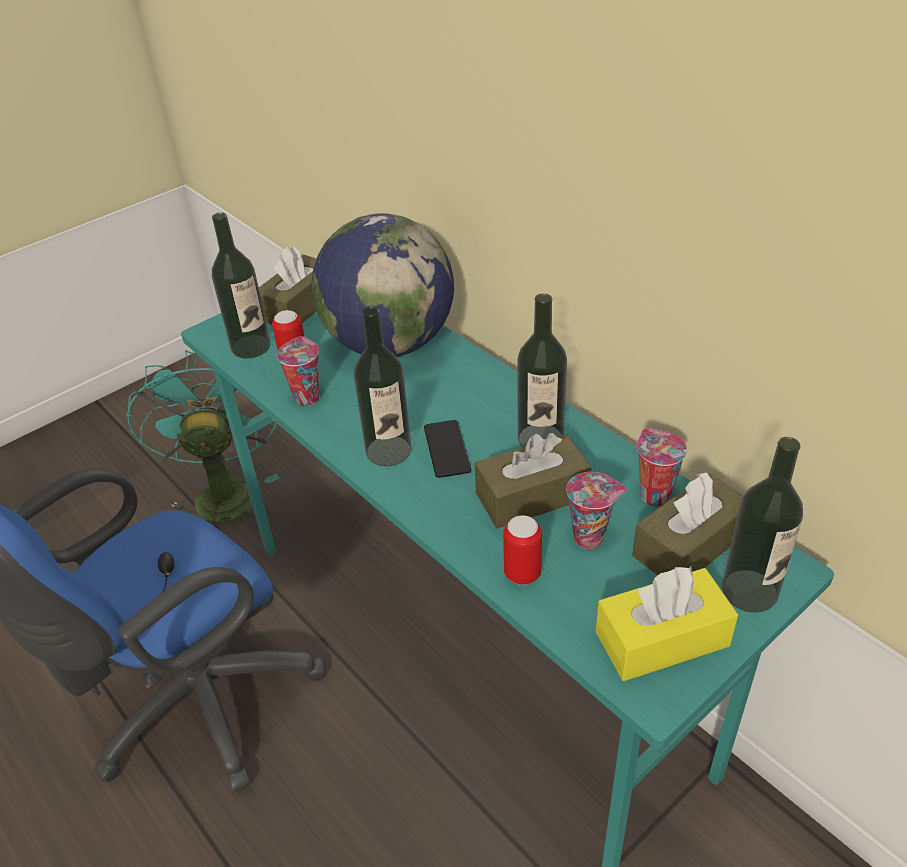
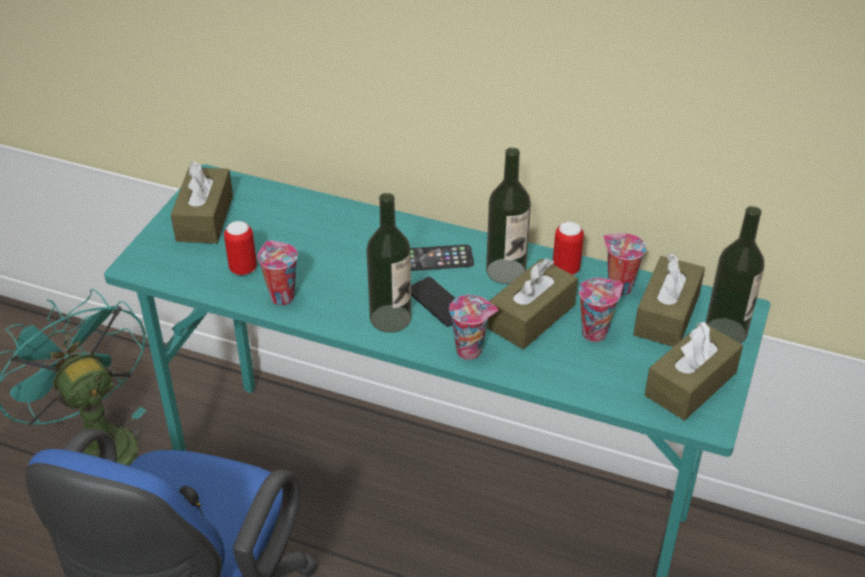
camera: 30 degrees left, 0 degrees up
bottle [212,212,271,358] -> none
globe [312,213,454,357] -> none
can [503,515,542,585] -> can moved to [553,222,584,275]
yellow tissue box [596,566,738,681] -> brown tissue box [645,322,743,420]
none -> phone [410,245,474,271]
none -> cup [449,295,498,360]

